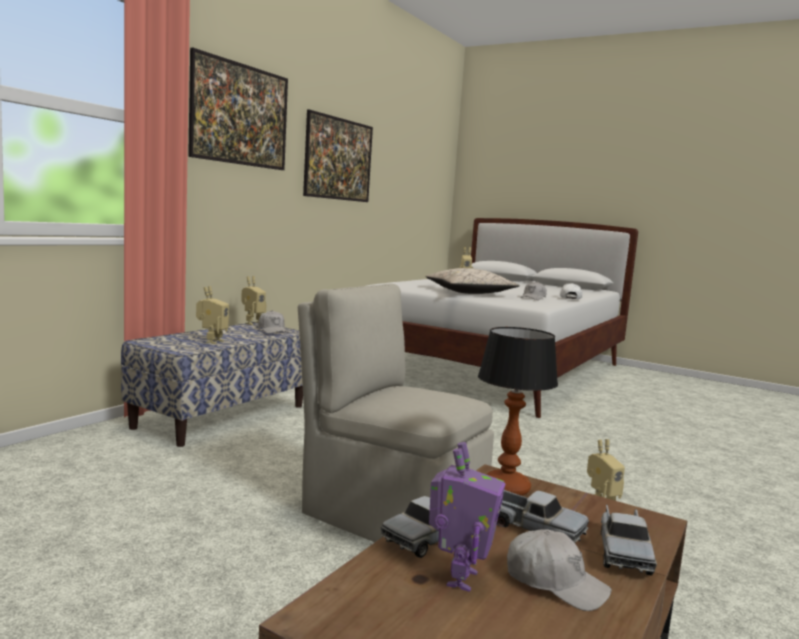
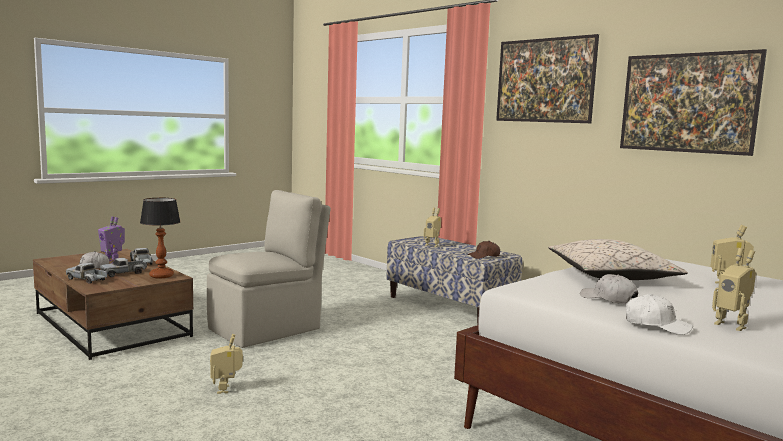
camera: 105 degrees right, 0 degrees up
toy robot [241,276,267,325] -> toy robot moved to [712,248,756,331]
white cap [258,311,289,334] -> brown cap [468,241,500,259]

